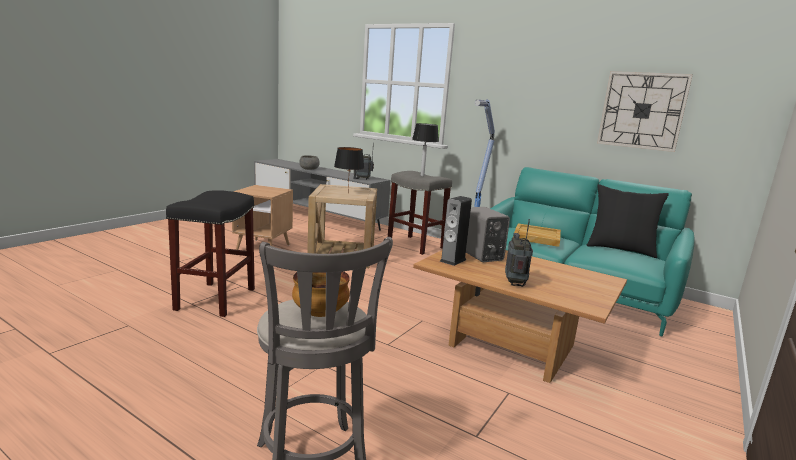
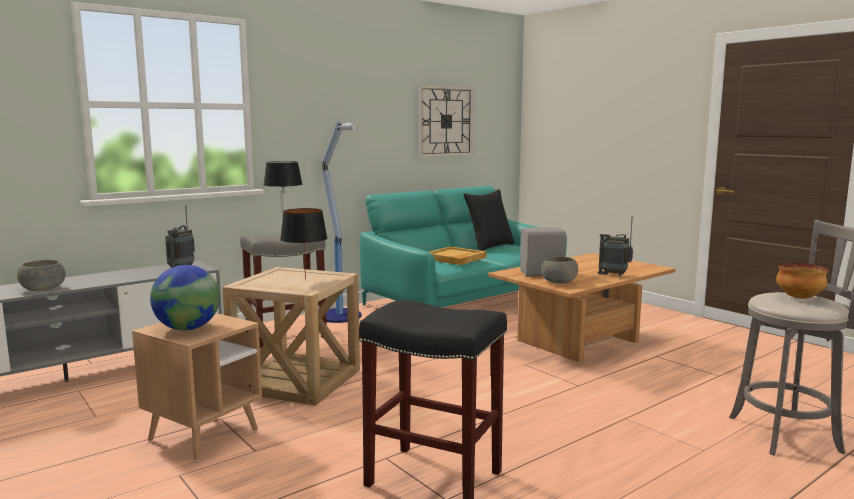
camera: 70 degrees left, 5 degrees down
speaker [439,196,472,266] -> grey bowl [541,257,578,284]
none -> globe [150,265,220,330]

